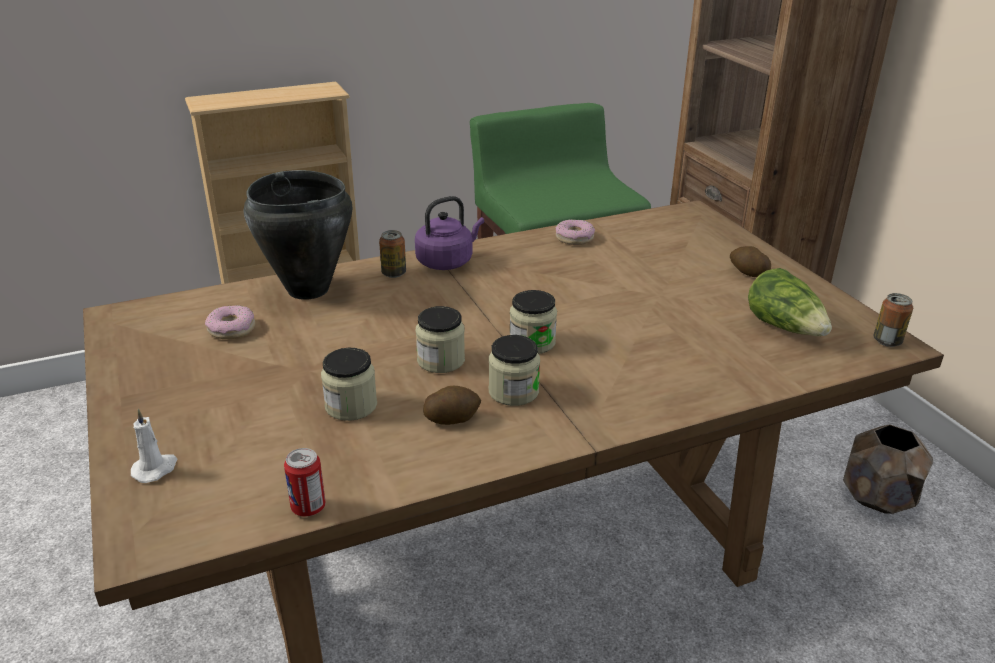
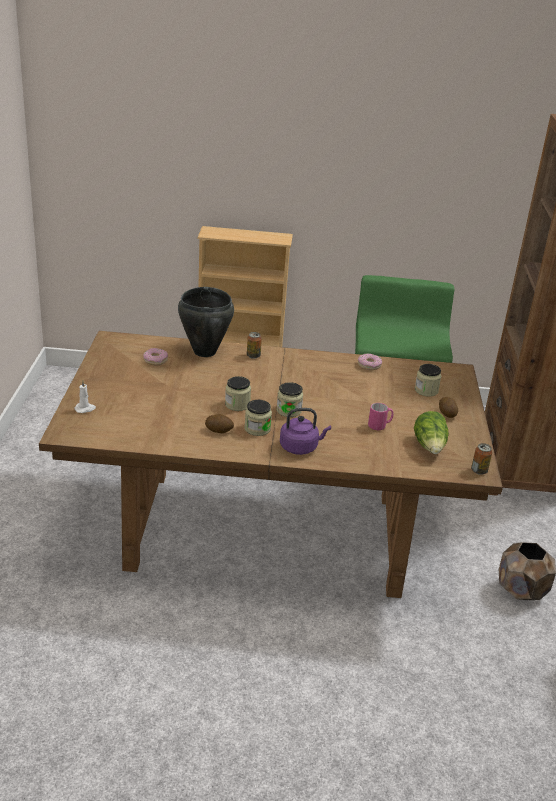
camera: 25 degrees right, 0 degrees up
can [284,448,326,516] -> none
jar [321,348,377,421] -> jar moved to [415,364,441,397]
purple kettle [415,196,484,270] -> purple kettle moved to [280,408,331,455]
none -> pink mug [368,403,393,430]

